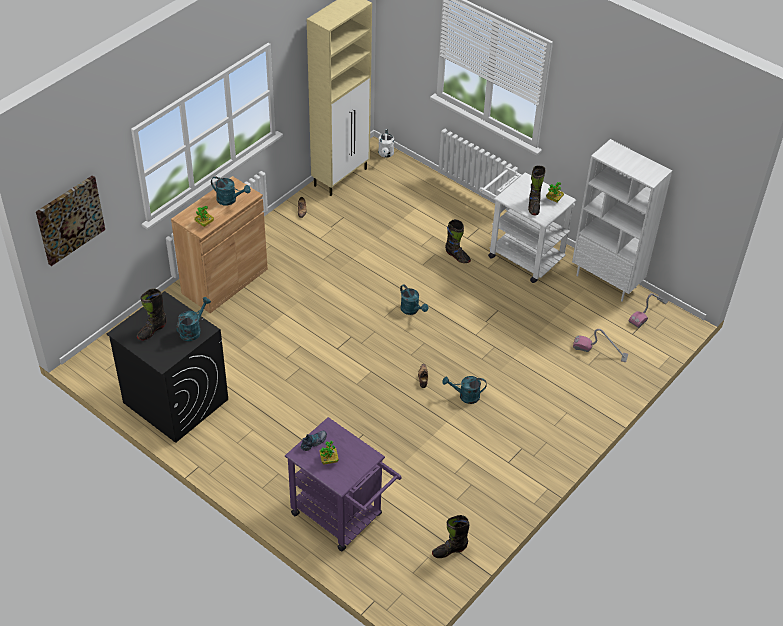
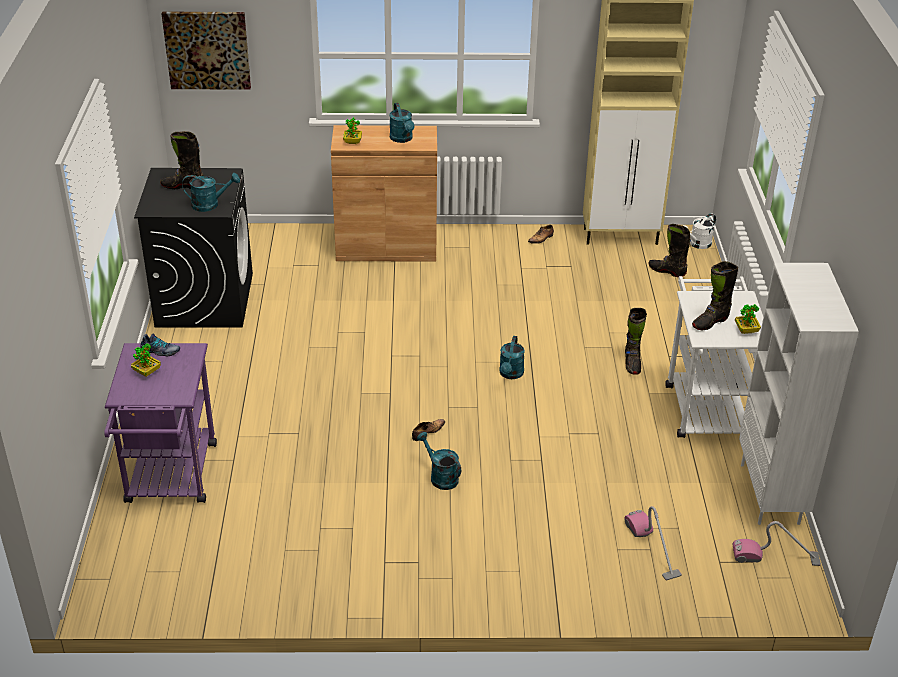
camera: 50 degrees right, 10 degrees down
black boot [432,515,470,558] -> black boot moved to [648,224,691,277]

